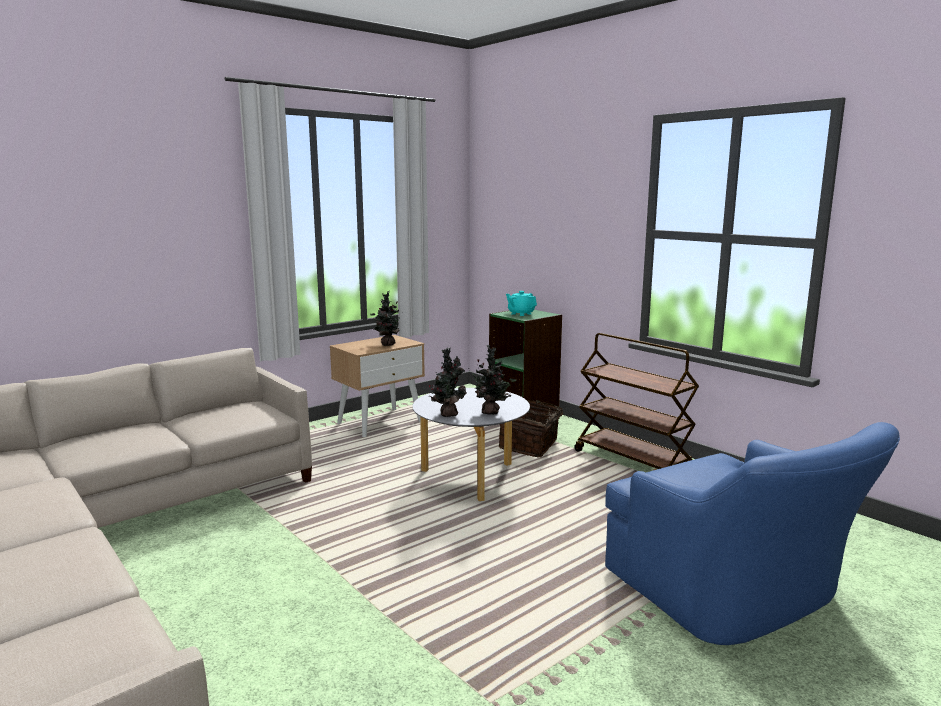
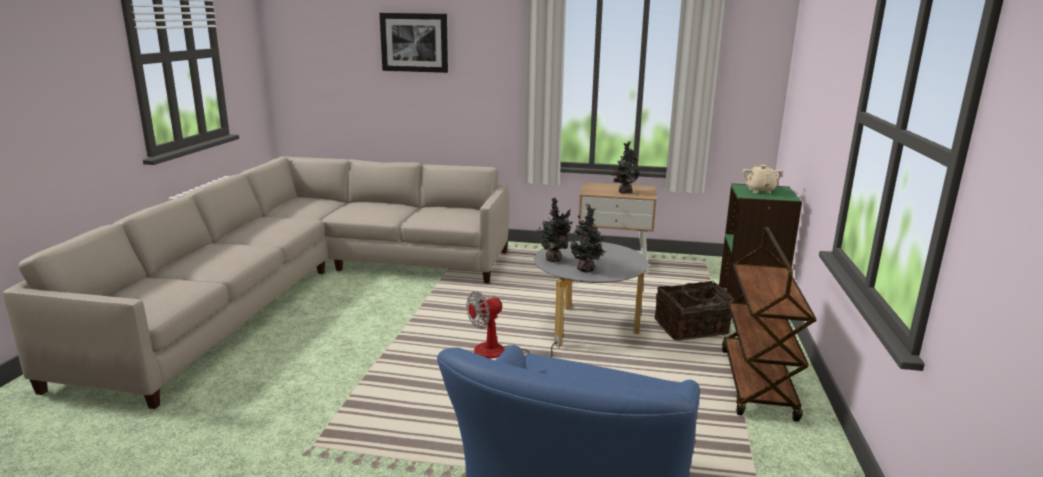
camera: 50 degrees right, 5 degrees up
turquoise teapot [506,291,537,316] -> beige teapot [742,165,783,194]
none -> picture [380,13,448,73]
none -> fan [467,291,560,359]

